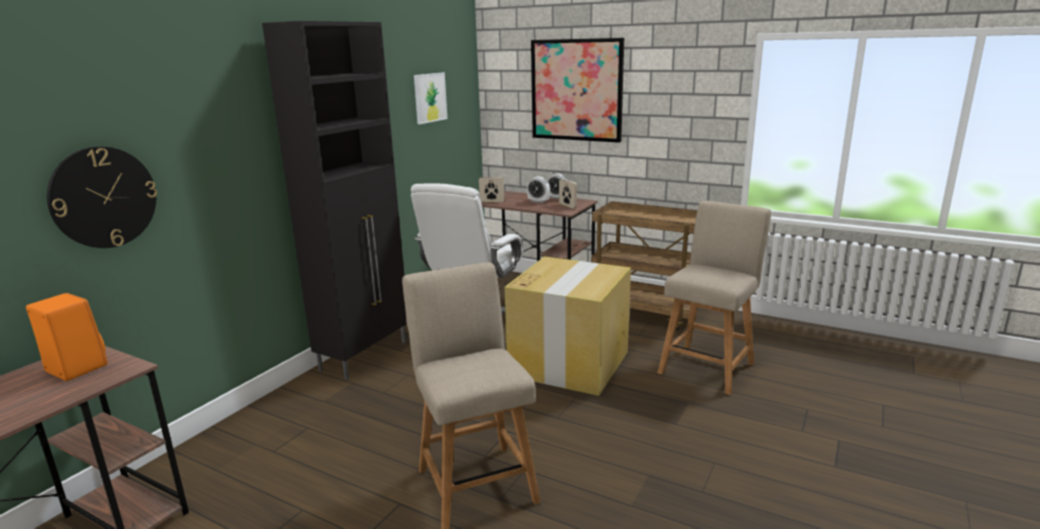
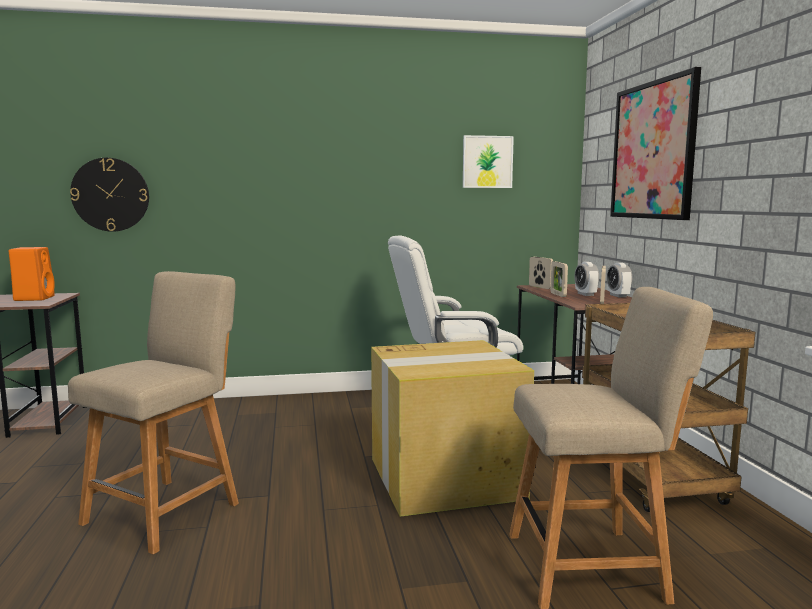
camera: 50 degrees right, 10 degrees down
black cabinet [262,21,407,380] -> none
none -> picture frame [550,261,568,297]

